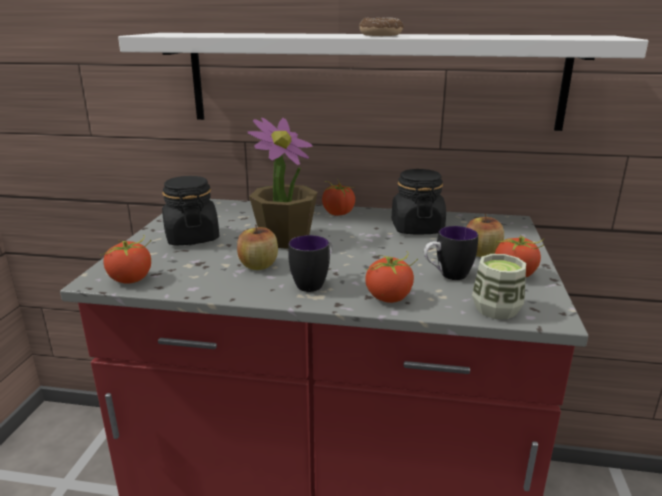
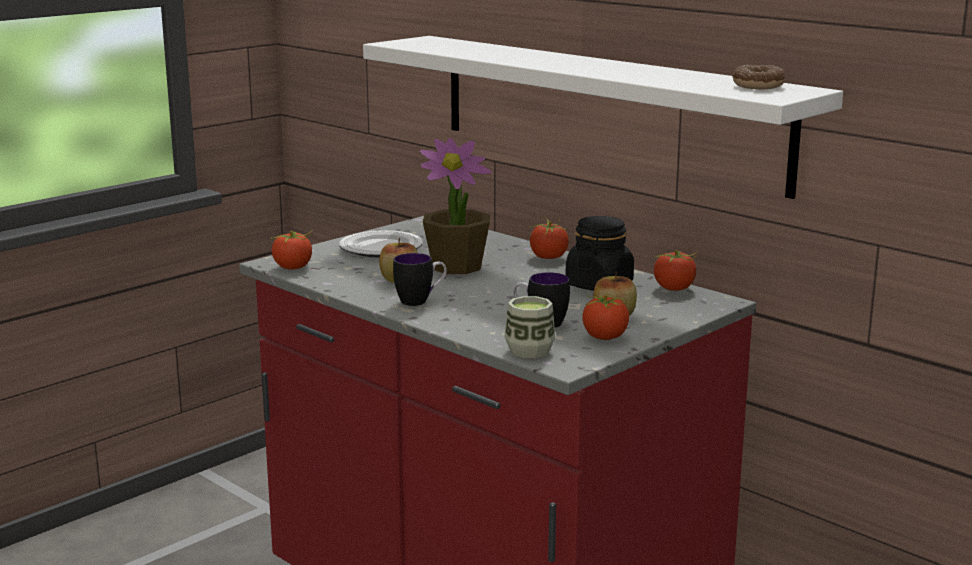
camera: 35 degrees right, 5 degrees down
black jar [162,176,219,246] -> plate [339,230,423,257]
donut [359,17,404,36] -> donut moved to [732,65,786,89]
tomato [365,251,418,303] -> tomato moved to [654,250,698,291]

